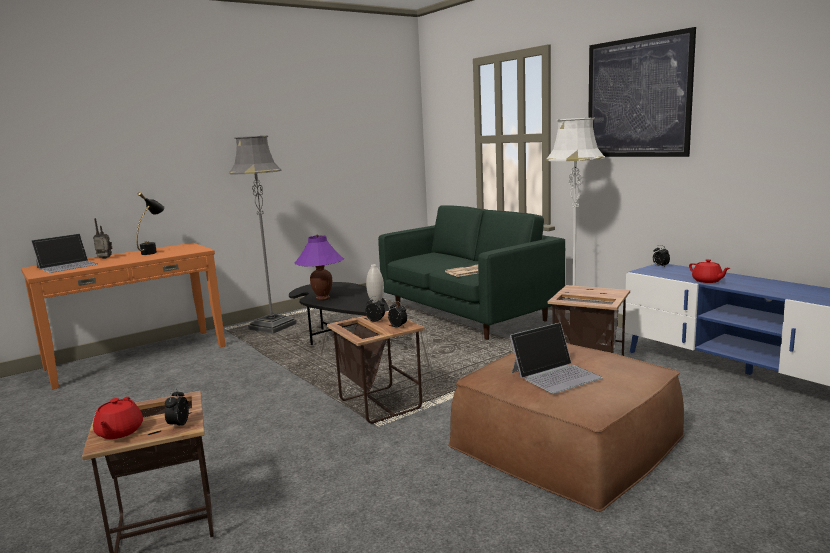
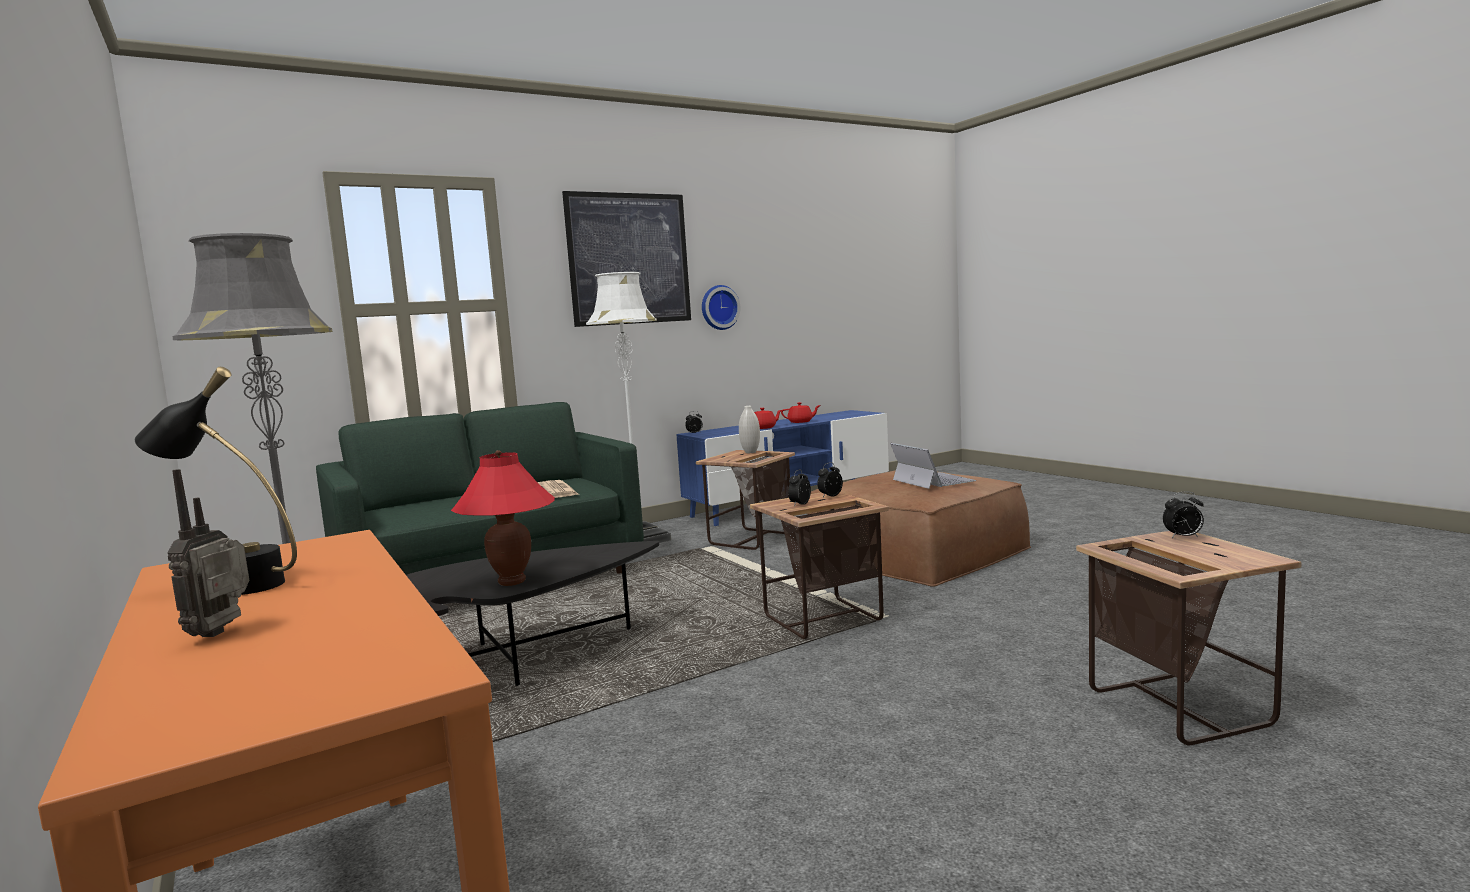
camera: 85 degrees left, 5 degrees down
laptop [31,233,98,273] -> none
red teapot [93,397,143,439] -> red teapot moved to [781,402,821,423]
purple table lamp [295,234,344,301] -> red table lamp [451,450,555,586]
white vase [366,264,384,303] -> white vase moved to [739,406,760,453]
none -> wall clock [702,285,741,330]

